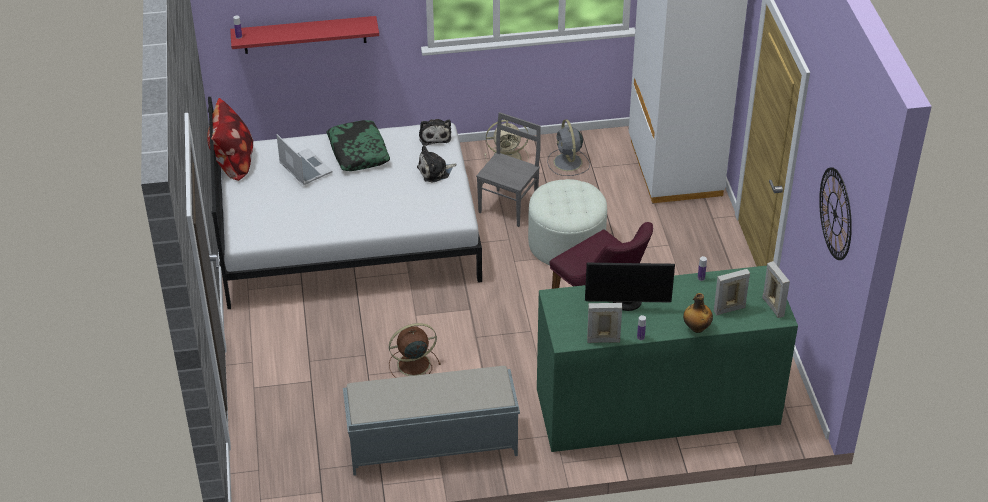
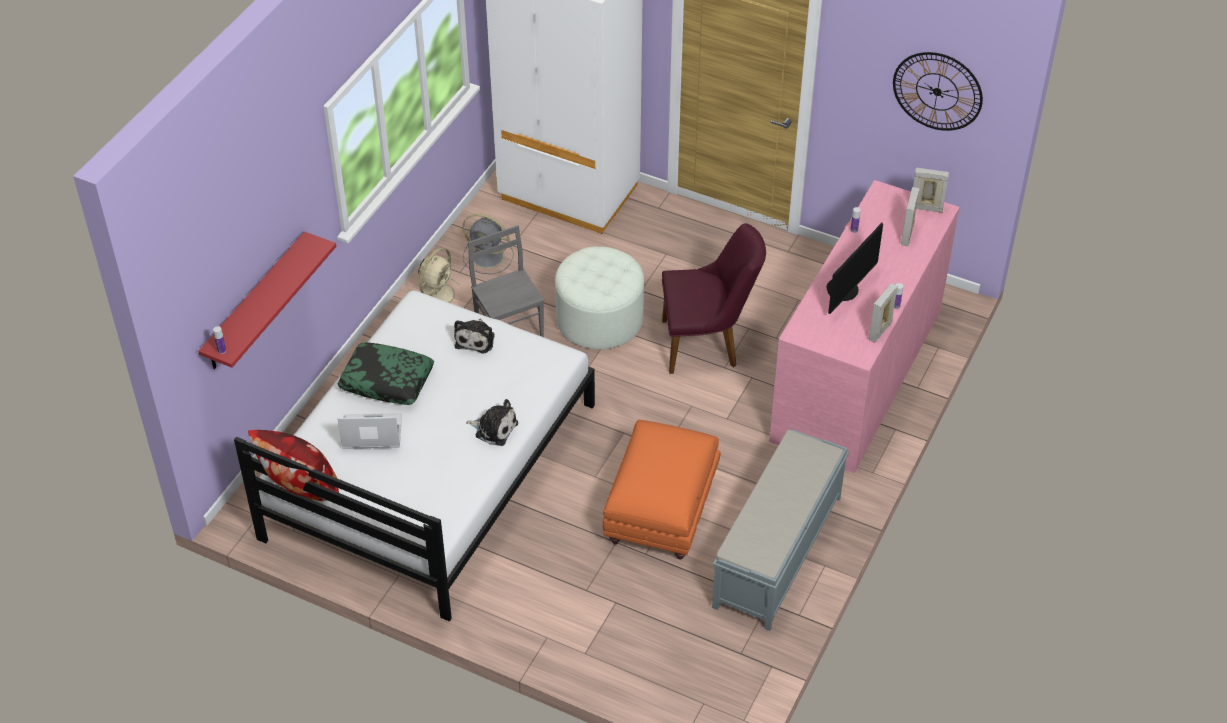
camera: 55 degrees left, 5 degrees up
brown fan [389,323,441,378] -> orange ottoman [603,420,721,559]
plush toy [419,119,451,146] -> plush toy moved to [466,399,518,446]
green dresser [537,265,798,452] -> pink dresser [769,180,960,473]
bottle [683,293,713,333] -> none

